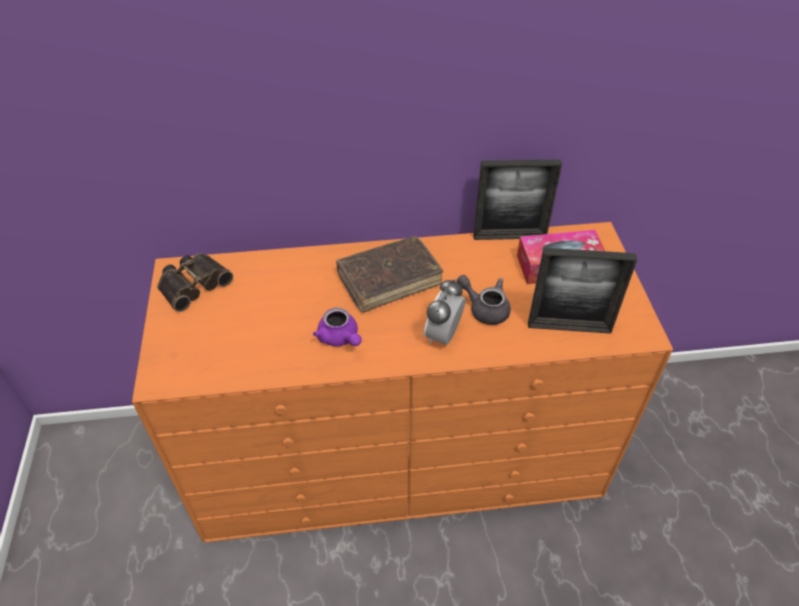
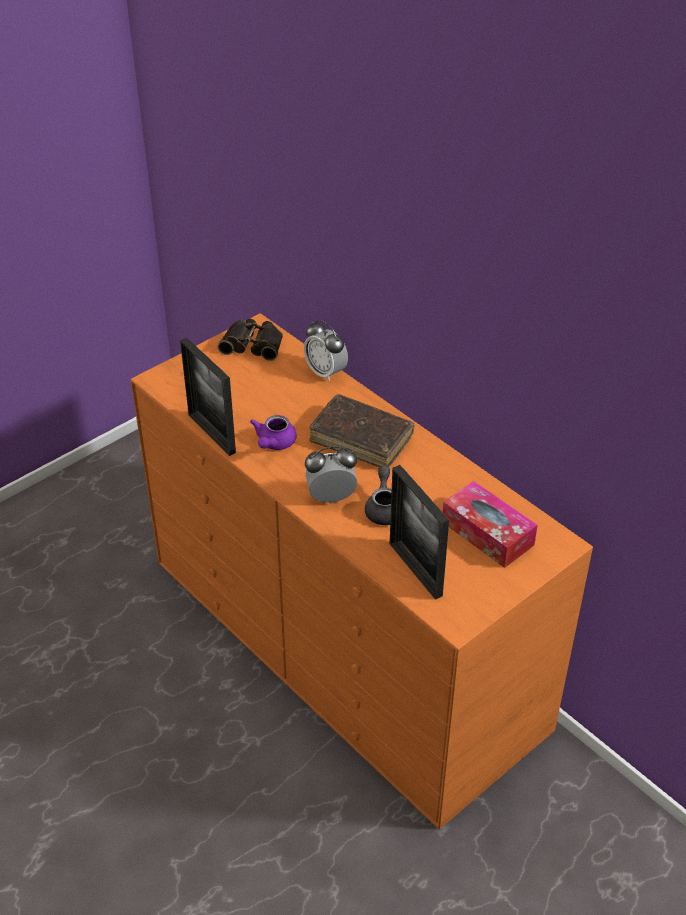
camera: 55 degrees right, 5 degrees down
picture frame [473,159,562,240] -> picture frame moved to [180,338,236,456]
none -> alarm clock [304,320,348,382]

